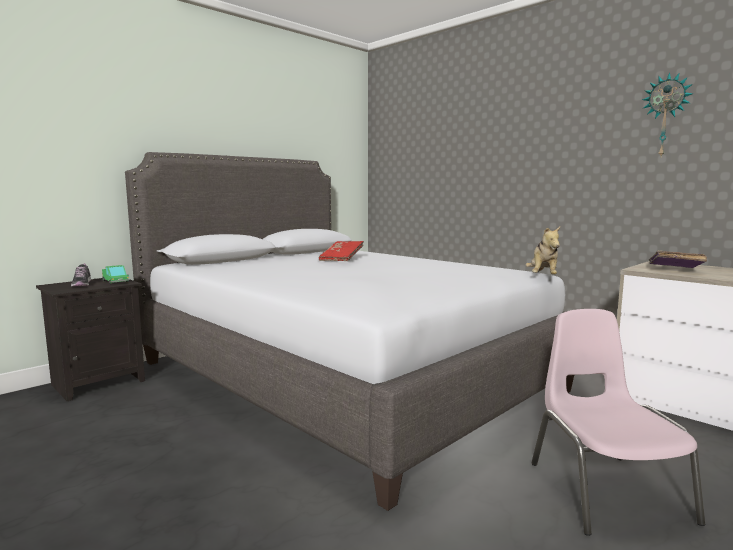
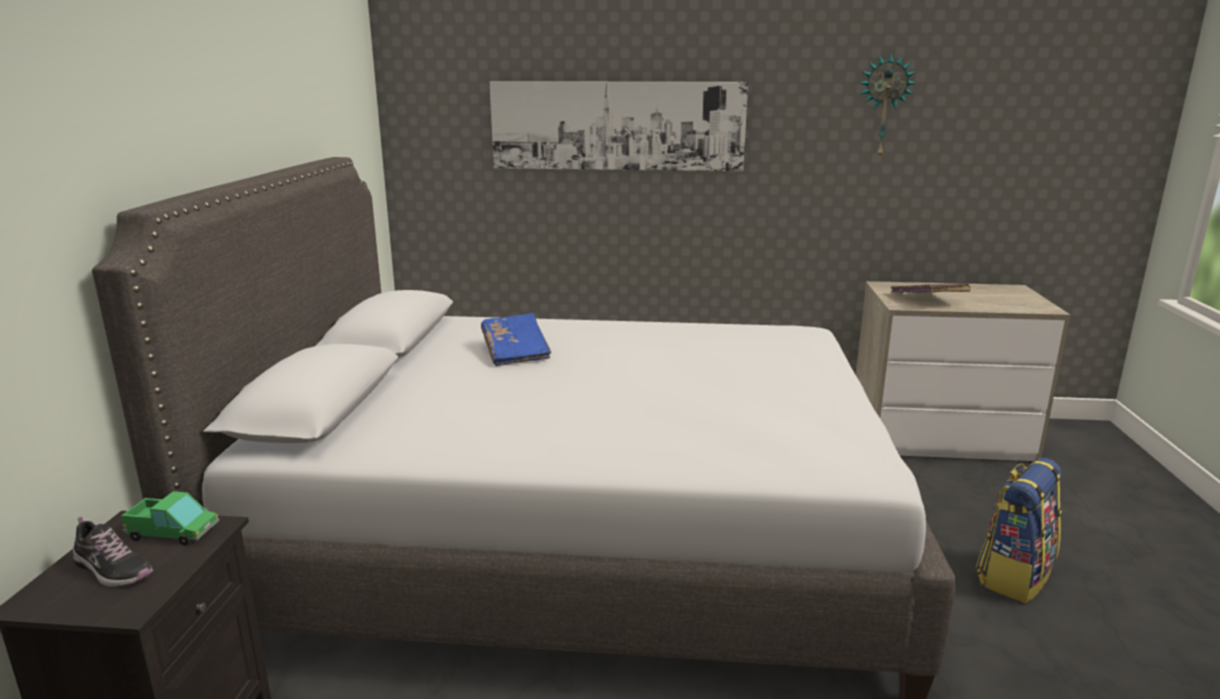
camera: 40 degrees left, 10 degrees up
red book [319,241,364,261] -> blue book [481,313,551,366]
plush toy [525,226,560,274] -> none
pink chair [532,309,705,536] -> backpack [976,458,1062,603]
none -> picture [490,81,748,171]

